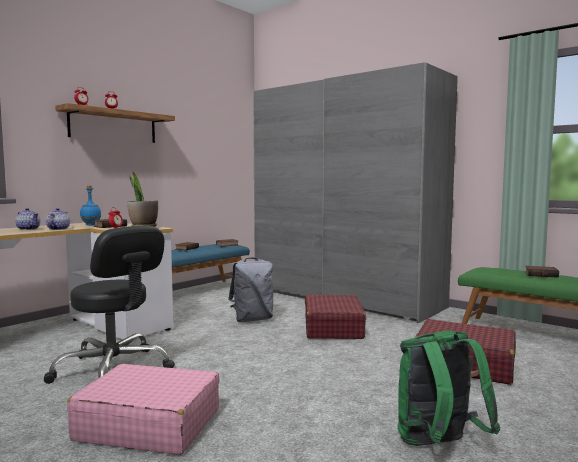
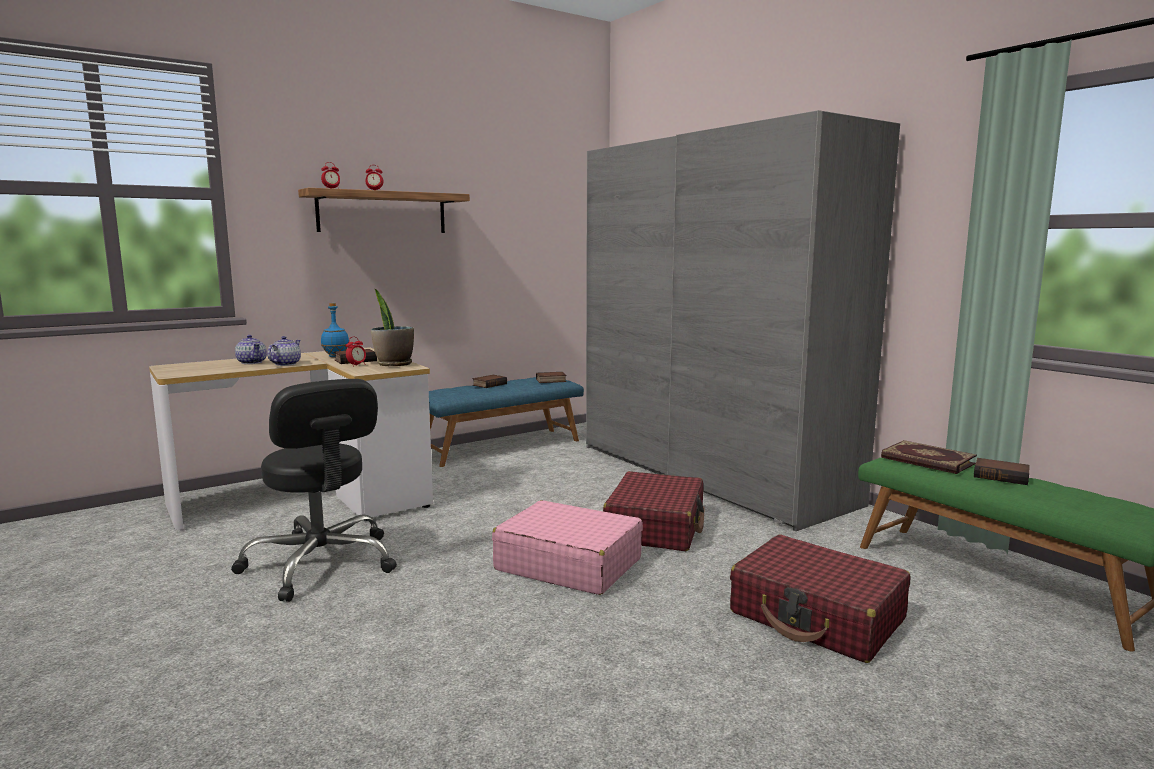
camera: 15 degrees right, 5 degrees up
pink suitcase [67,364,220,455] -> pink suitcase moved to [492,500,643,595]
grey backpack [228,257,273,322] -> none
green backpack [398,330,501,446] -> none
none -> book [881,440,977,474]

